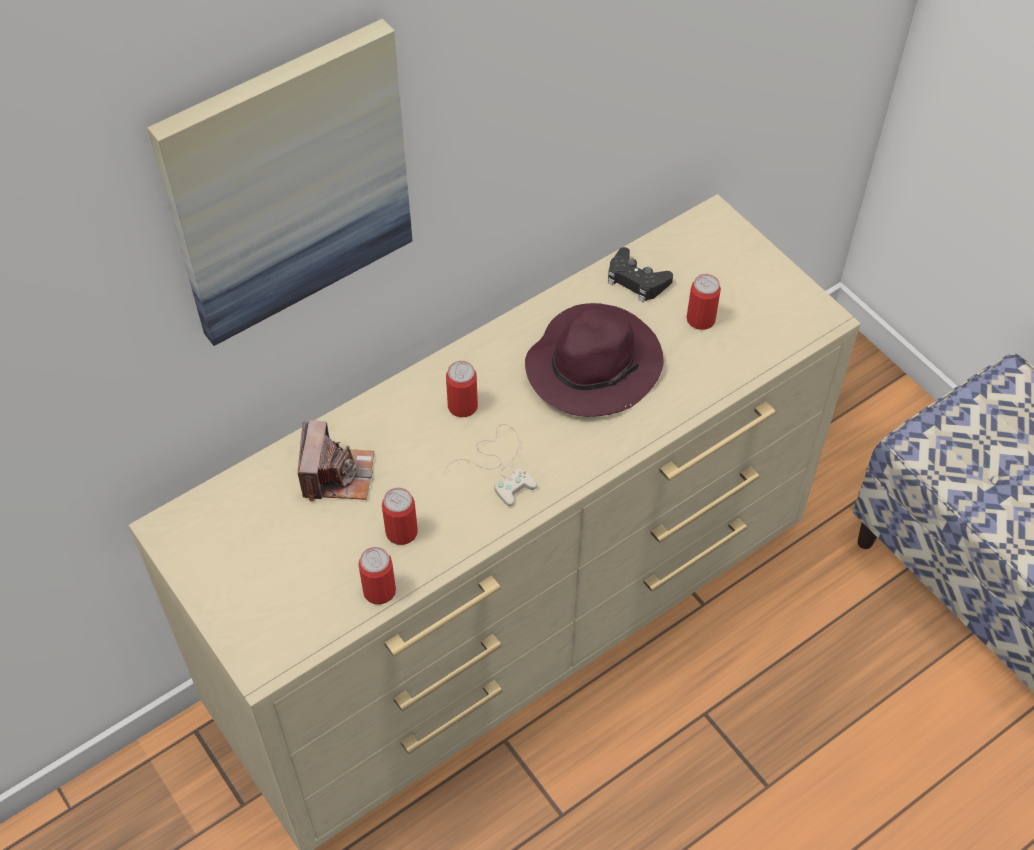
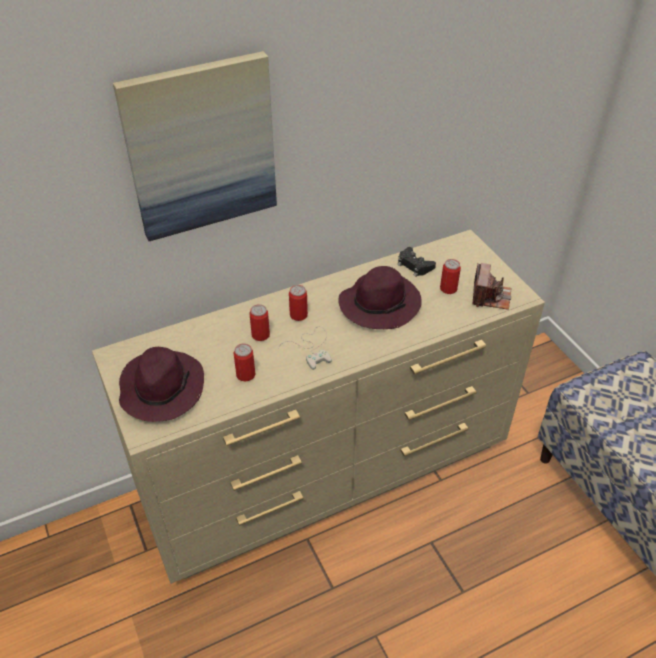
camera: 10 degrees right, 10 degrees down
camera [298,420,374,502] -> camera moved to [473,263,511,310]
can [358,547,396,605] -> can moved to [250,304,270,341]
none -> purple hat [119,347,204,422]

